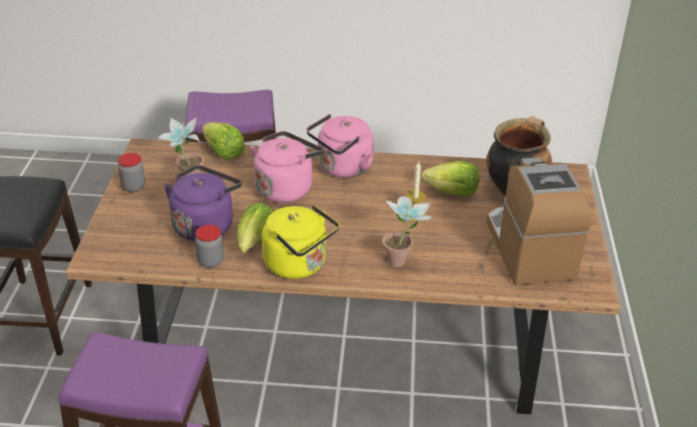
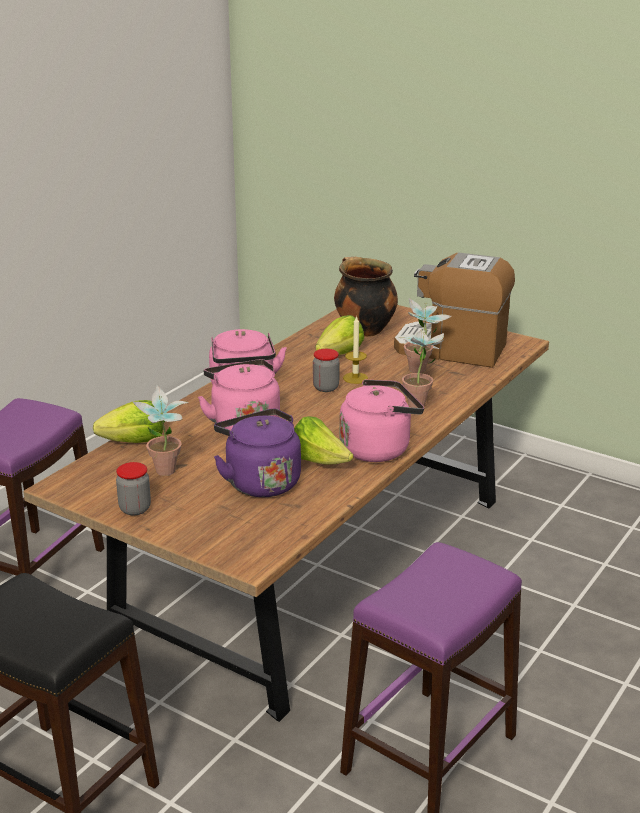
camera: 60 degrees left, 10 degrees down
jar [195,225,224,268] -> jar moved to [313,349,340,392]
yellow kettle [262,205,339,279] -> pink kettle [339,379,424,462]
none -> potted plant [404,298,452,373]

